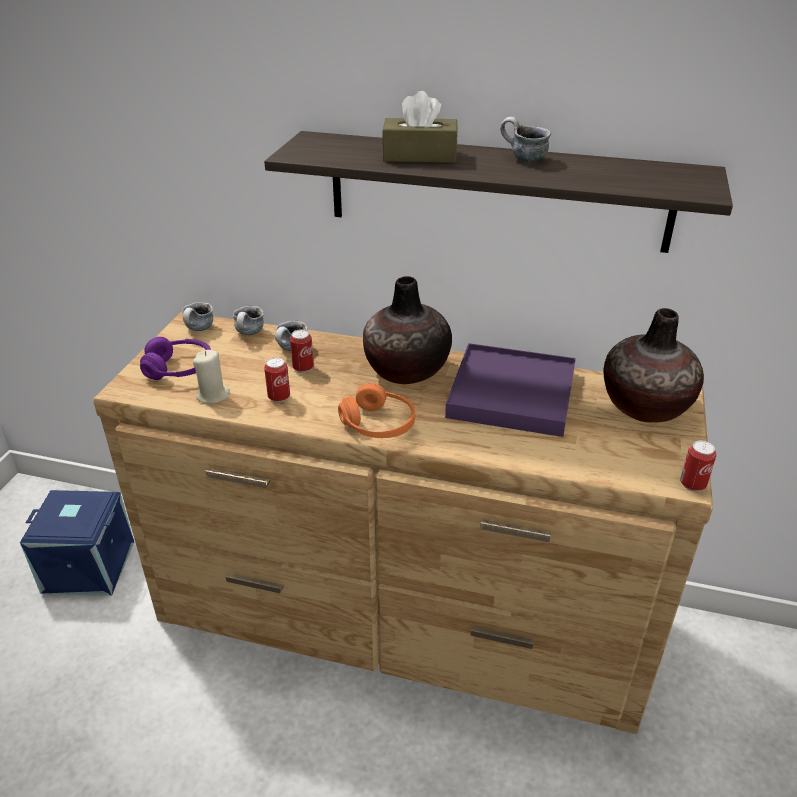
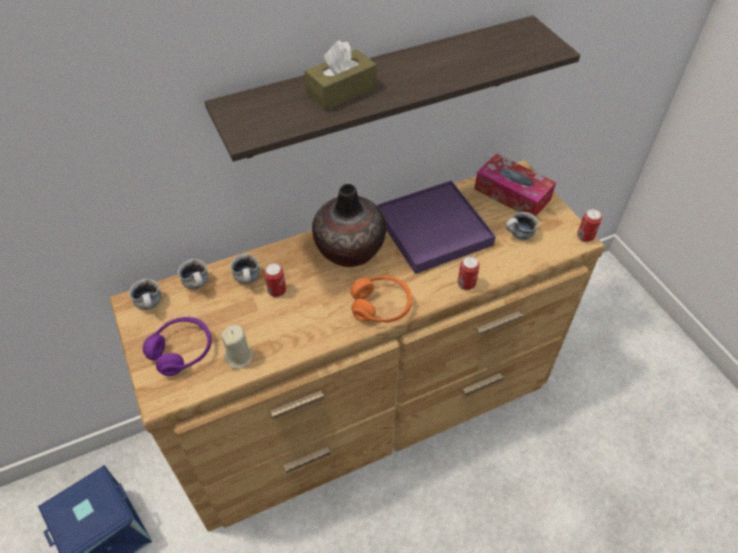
camera: 40 degrees left, 15 degrees up
can [264,357,290,402] -> can moved to [457,256,480,290]
mug [500,117,551,162] -> mug moved to [505,212,539,240]
vase [604,308,704,423] -> tissue box [474,153,556,217]

